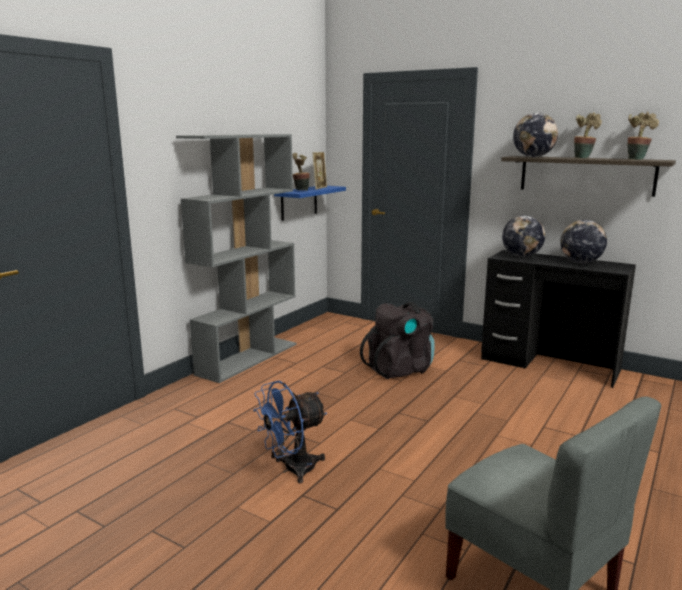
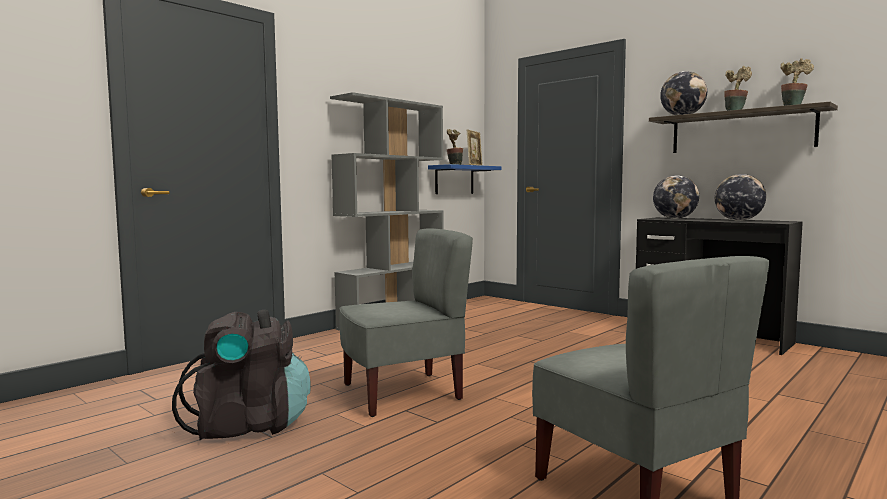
camera: 10 degrees right, 10 degrees down
blue fan [253,381,327,484] -> grey chair [339,228,473,417]
black backpack [360,302,435,379] -> black backpack moved to [172,310,311,441]

